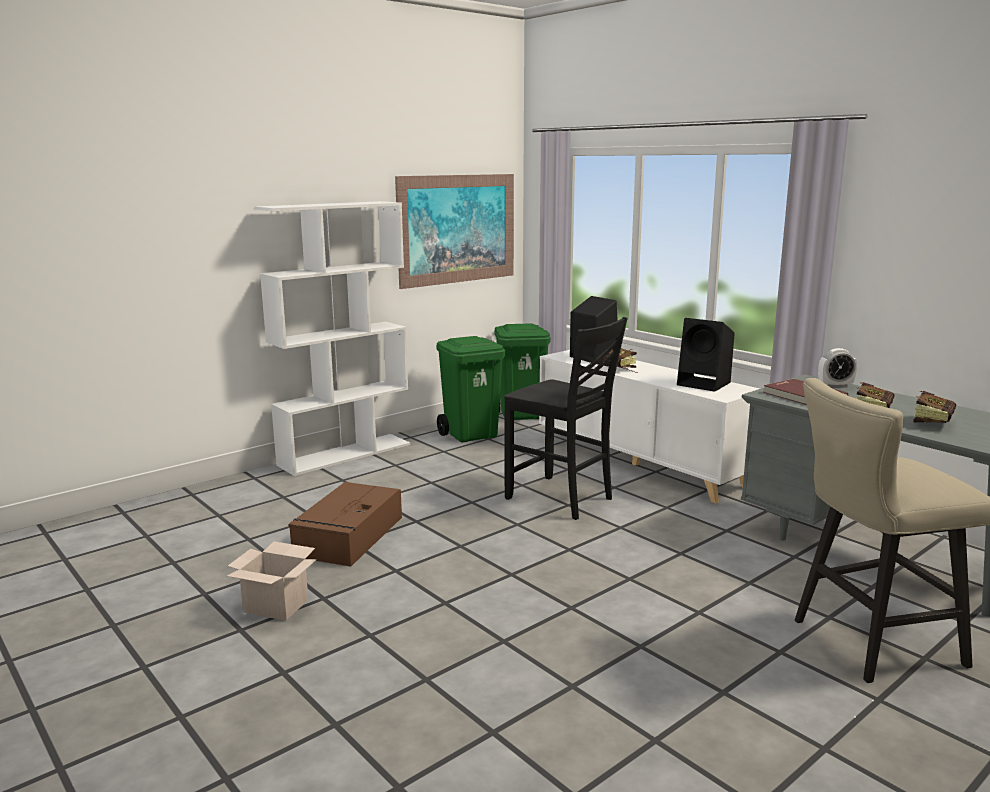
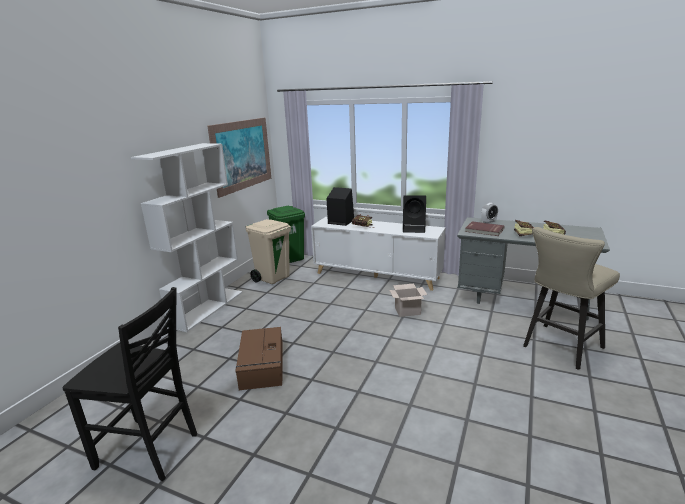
camera: 25 degrees left, 5 degrees up
cardboard box [227,541,317,621] -> cardboard box moved to [389,284,428,317]
green trash can [436,336,505,442] -> beige trash can [245,219,291,284]
black chair [504,317,628,520] -> black chair moved to [62,287,197,481]

